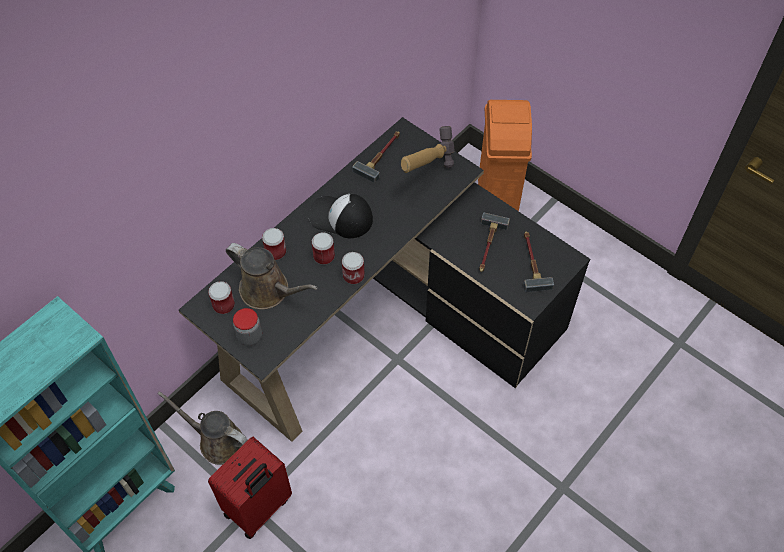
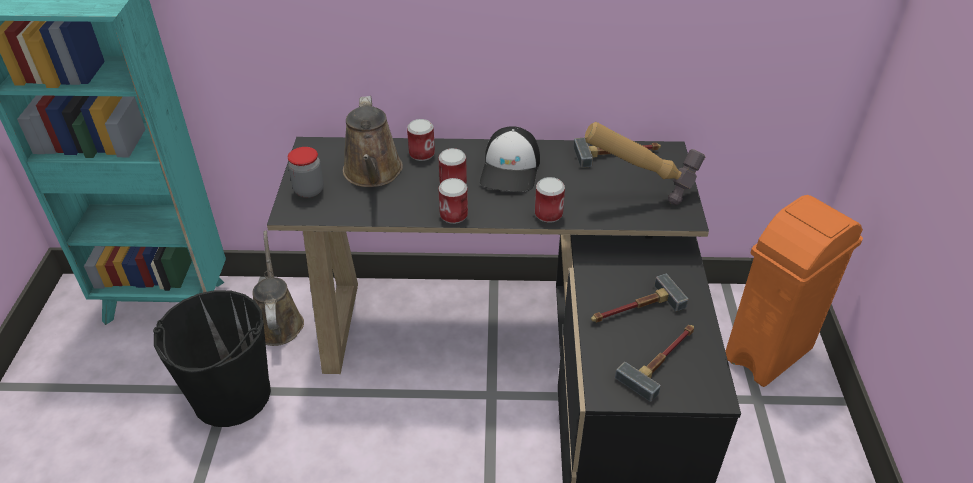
camera: 50 degrees right, 15 degrees down
can [208,281,235,314] -> can moved to [535,177,565,223]
red suitcase [208,437,292,539] -> black bucket [153,290,271,427]
cap [309,194,373,238] -> cap turned 150 degrees counterclockwise [480,126,540,192]

